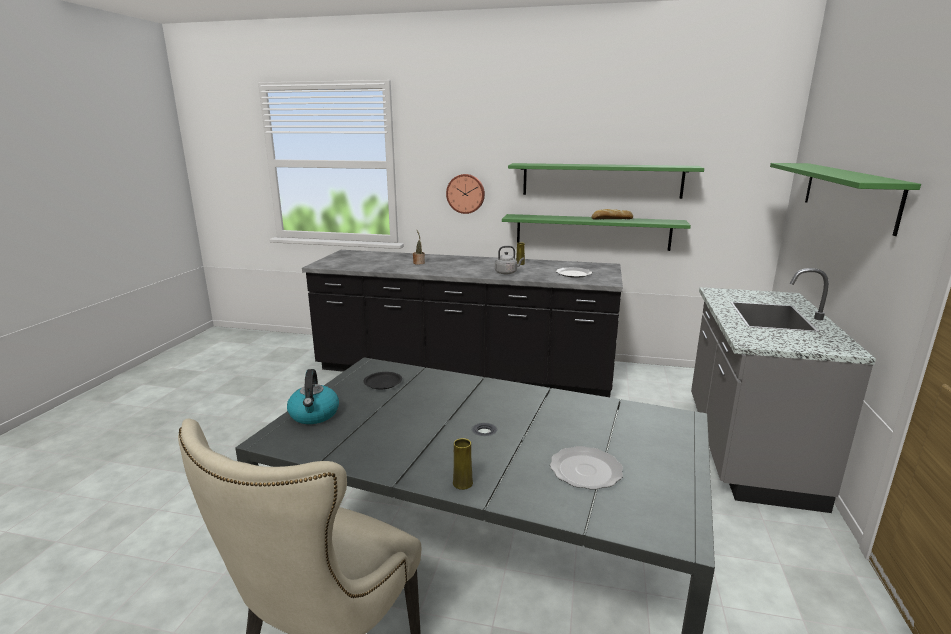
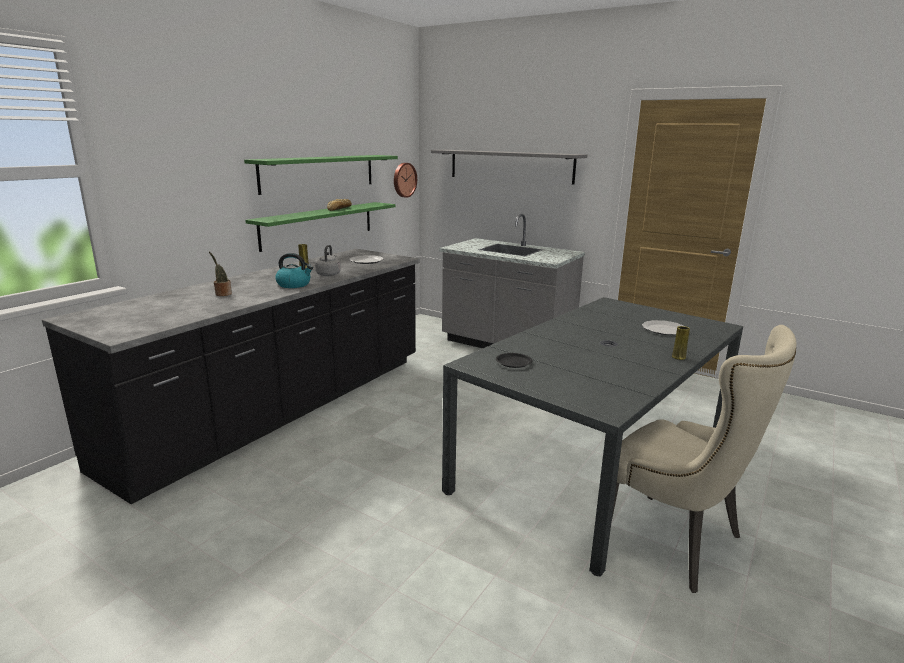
camera: 70 degrees left, 0 degrees up
kettle [287,369,339,424] -> kettle moved to [275,253,313,288]
wall clock [446,174,485,214] -> wall clock moved to [394,163,417,198]
green shelf [770,163,921,236] -> grey shelf [431,150,587,185]

